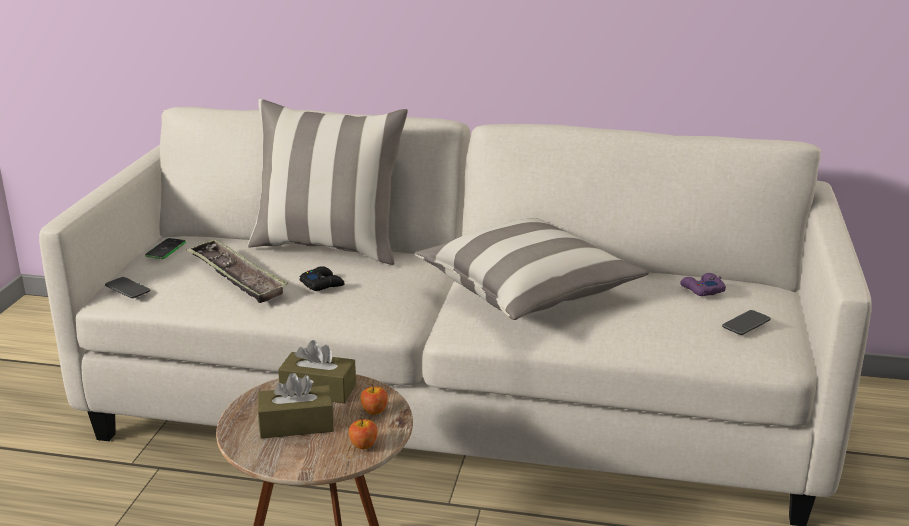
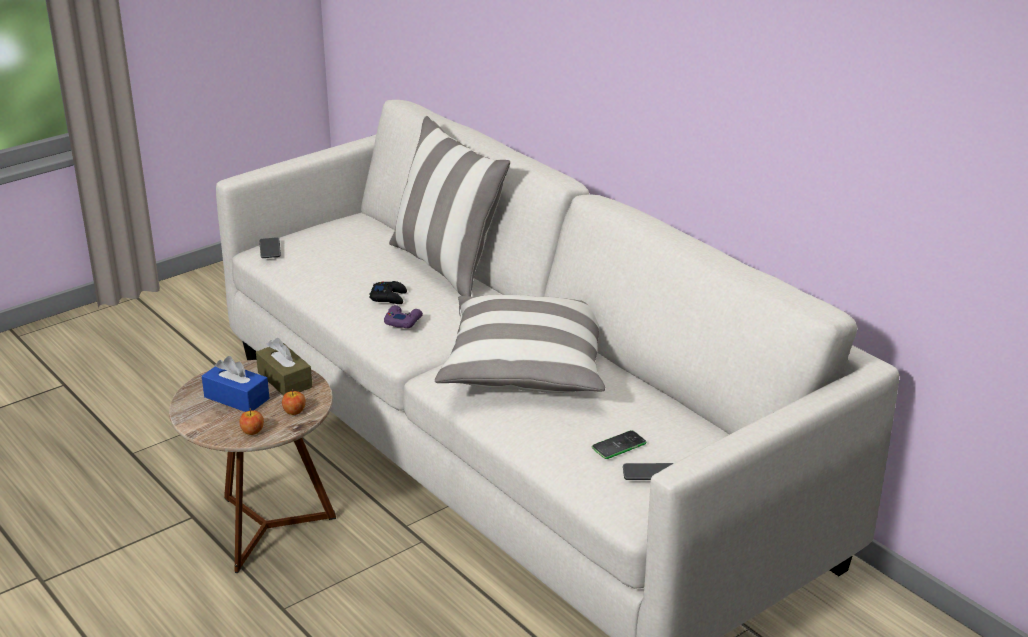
camera: 40 degrees right, 5 degrees up
phone [145,238,186,259] -> phone moved to [592,430,647,459]
tray [186,239,288,303] -> none
brown tissue box [258,373,334,439] -> blue tissue box [202,356,270,412]
purple game controller [680,273,726,296] -> purple game controller moved to [384,305,423,328]

